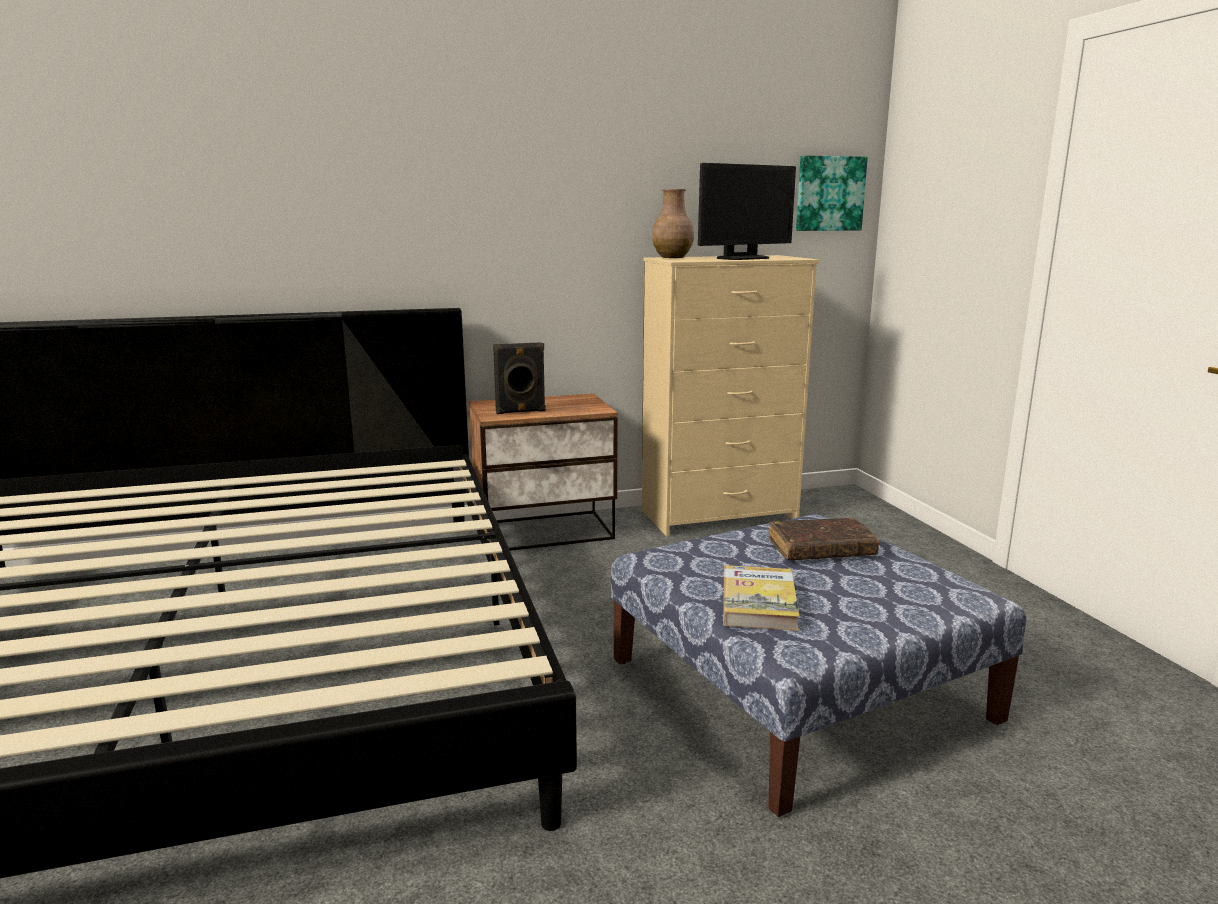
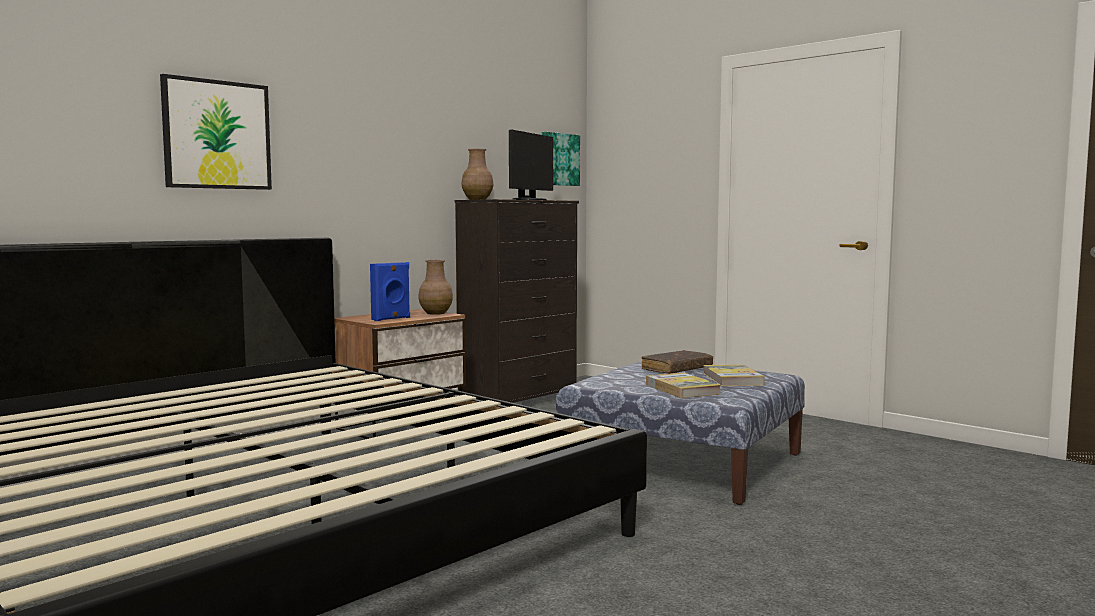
camera: 30 degrees left, 10 degrees down
black speaker [493,342,546,414] -> blue speaker [370,262,410,321]
beige dresser [642,255,819,536] -> black dresser [455,199,579,403]
none -> picture [160,74,272,190]
none -> brown vase [418,260,453,315]
none -> book [703,364,765,386]

